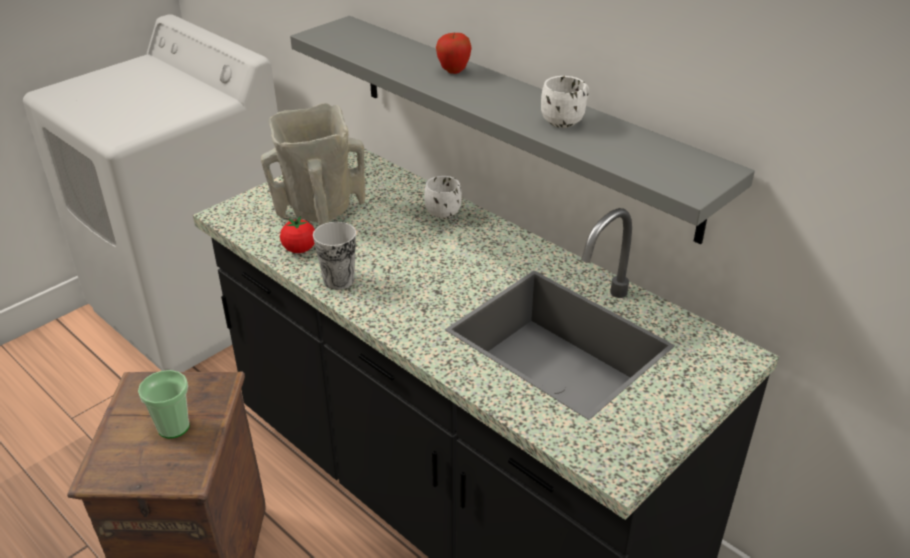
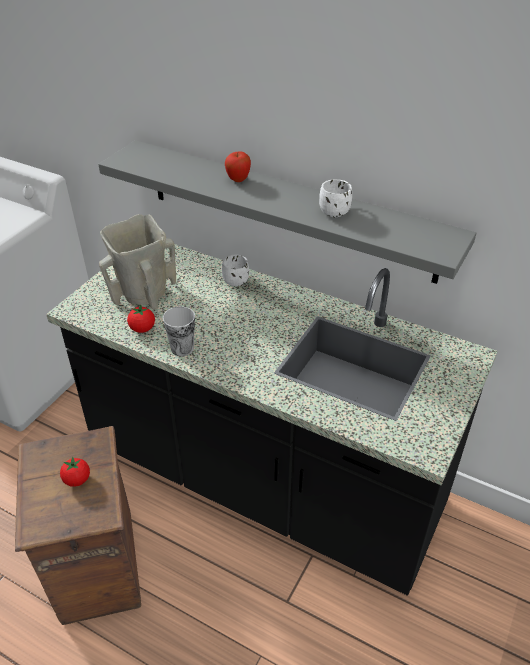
camera: 15 degrees left, 5 degrees up
cup [138,370,190,439] -> tomato [60,457,90,487]

